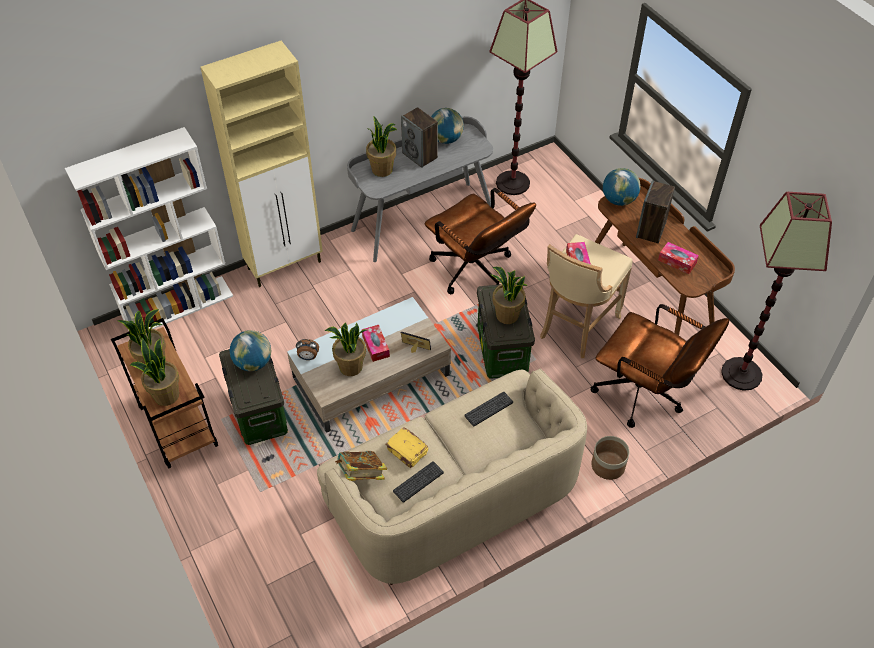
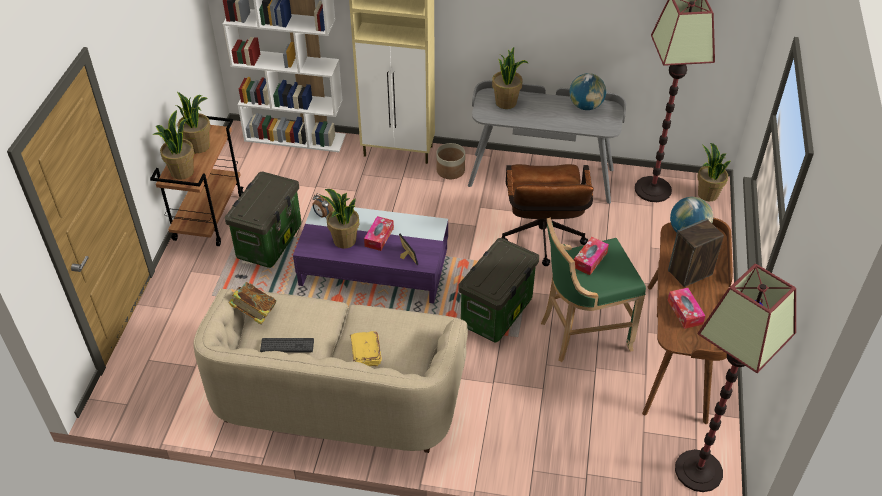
camera: 40 degrees right, 5 degrees down
globe [230,330,271,371] -> none
beige coffee table [287,297,451,433] -> purple coffee table [293,205,448,304]
yellow book [385,427,428,468] -> yellow book moved to [350,331,382,366]
speaker [401,107,438,168] -> none
keyboard [464,392,513,427] -> none
potted plant [490,267,527,324] -> potted plant moved to [697,143,731,201]
beige stool [540,234,632,358] -> green stool [541,217,646,362]
brown office chair [590,304,729,428] -> none
planter [591,436,629,480] -> planter moved to [437,143,465,179]

